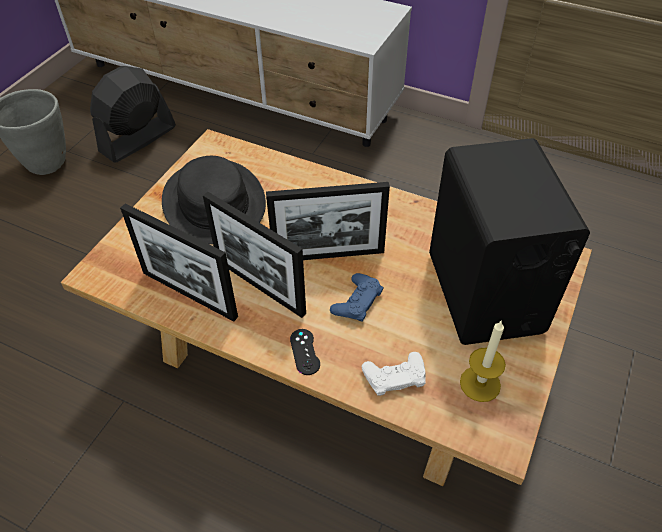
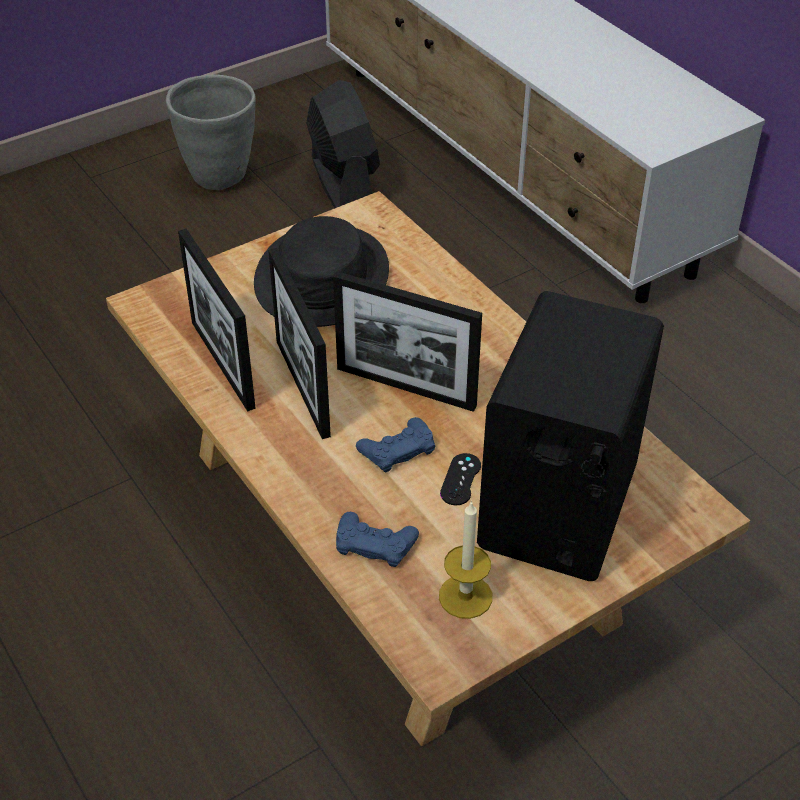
camera: 30 degrees right, 5 degrees down
black fan [90,66,176,163] -> black fan turned 90 degrees clockwise [306,80,380,208]
black game controller [290,329,320,375] -> black game controller moved to [440,453,481,506]
white game controller [362,352,426,396] -> blue game controller [336,512,419,567]

